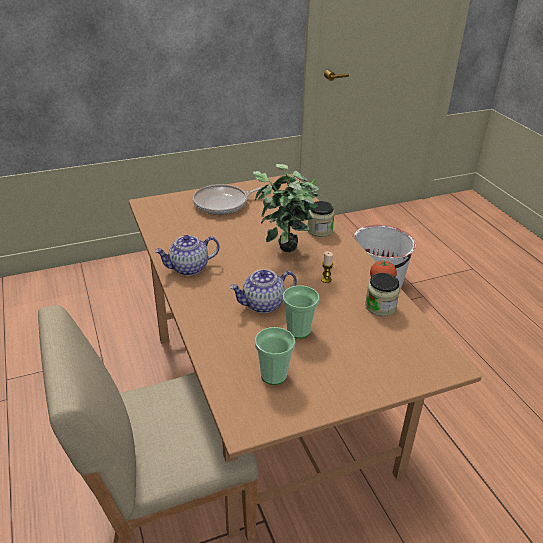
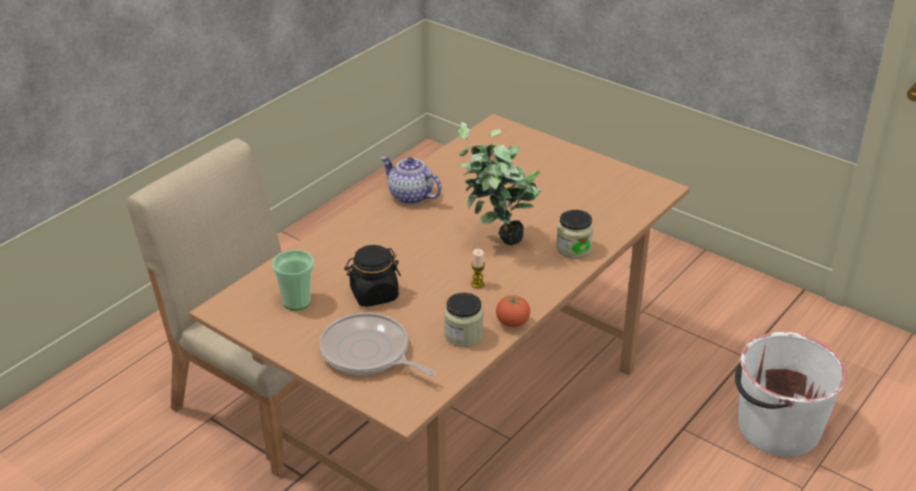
camera: 60 degrees right, 0 degrees up
frying pan [193,184,271,215] -> frying pan moved to [319,313,436,376]
teapot [229,269,297,313] -> none
cup [283,285,319,338] -> black jar [344,245,401,307]

